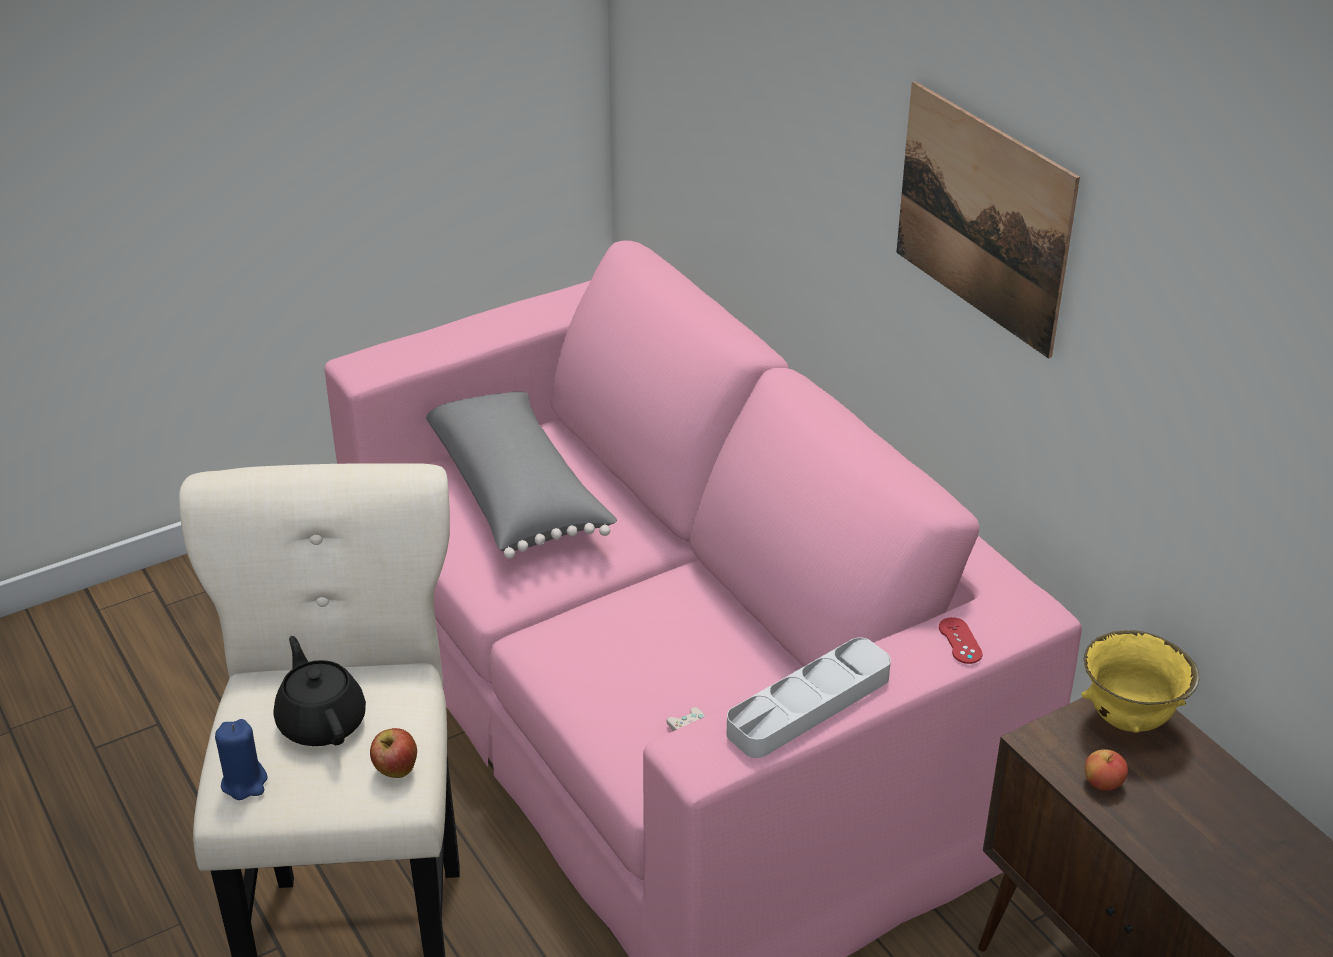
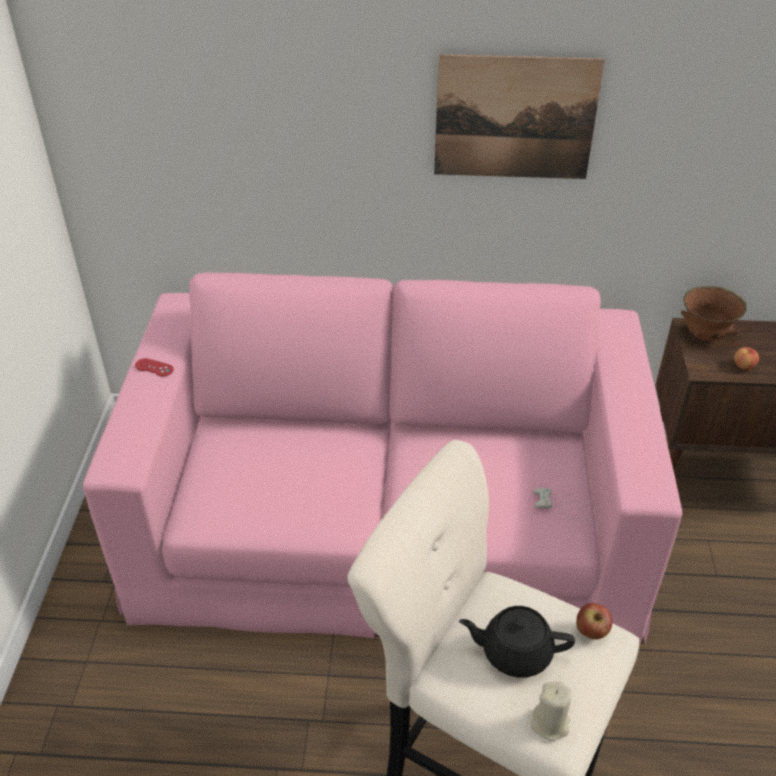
camera: 55 degrees left, 5 degrees up
blue candle [215,719,268,800] -> beige candle [531,682,571,741]
grey pillow [426,391,617,559] -> none
grey tray [727,637,891,758] -> none
red game controller [939,617,983,664] -> red game controller moved to [135,358,174,377]
yellow bowl [1081,630,1200,733] -> brown bowl [681,286,747,341]

